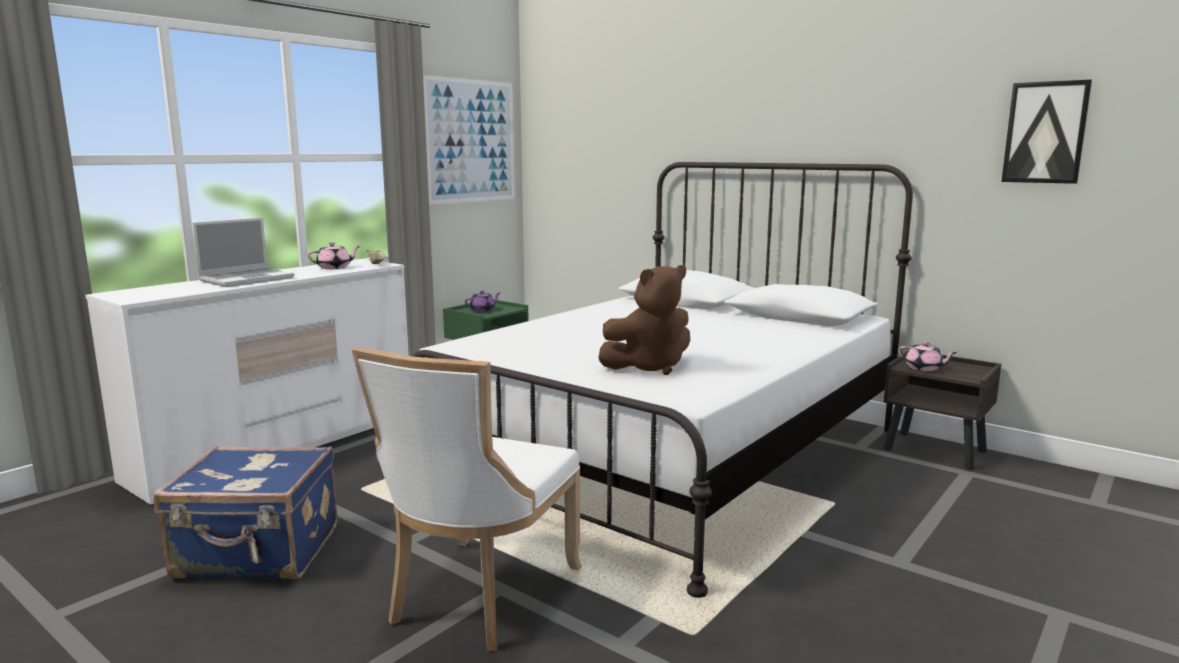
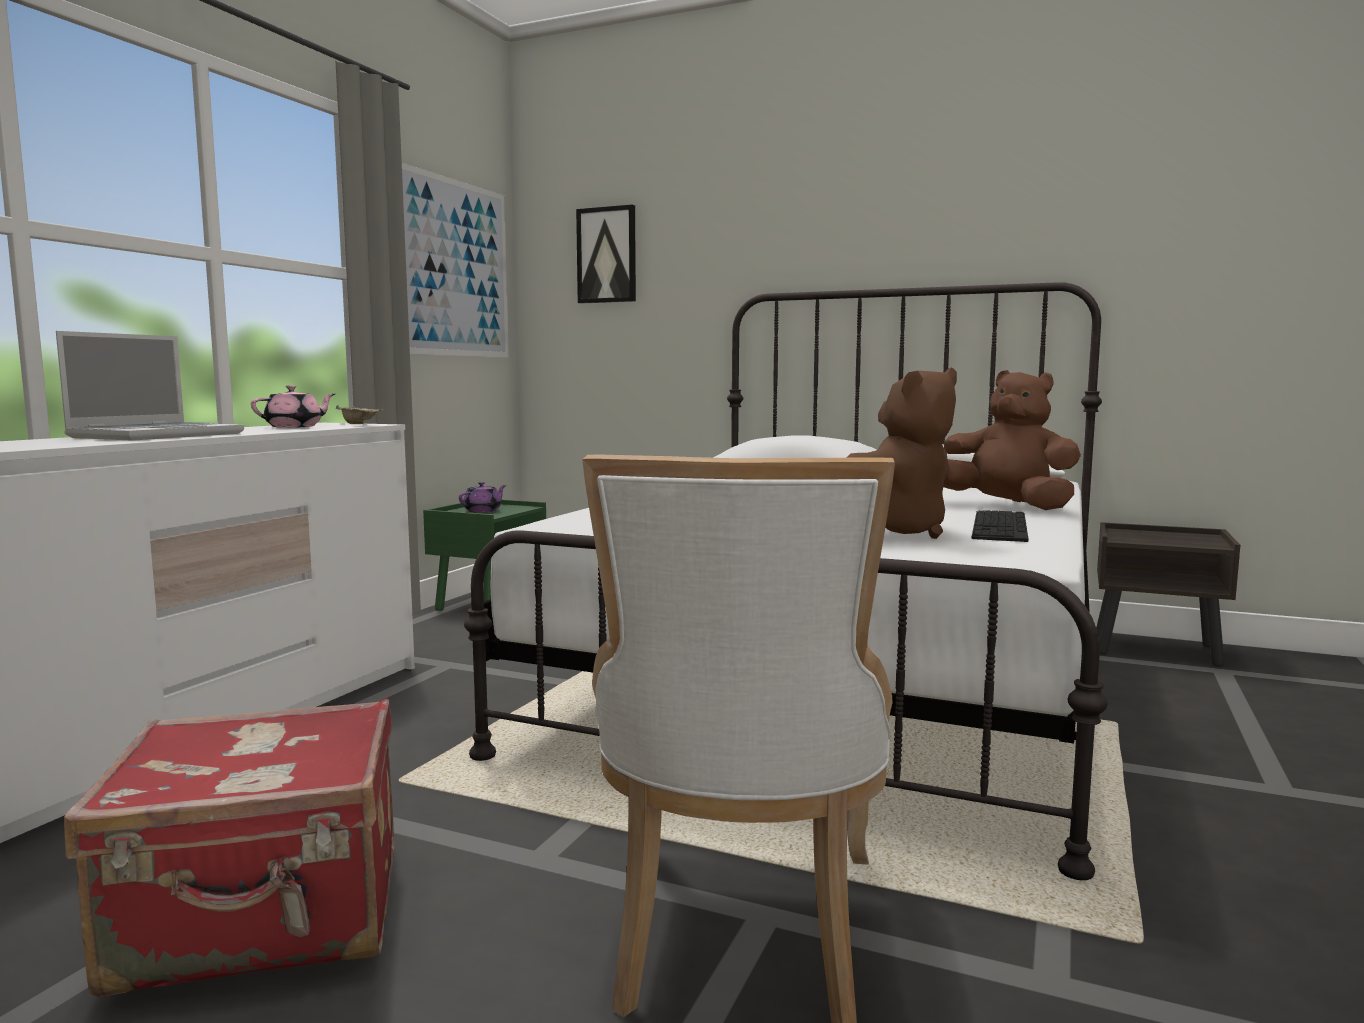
camera: 15 degrees left, 5 degrees down
blue suitcase [153,446,338,579] -> red suitcase [64,699,394,997]
pink teapot [898,342,957,371] -> none
picture [1001,80,1092,184] -> picture moved to [576,204,636,304]
none -> brown plush toy [943,370,1081,510]
none -> keyboard [972,510,1028,542]

